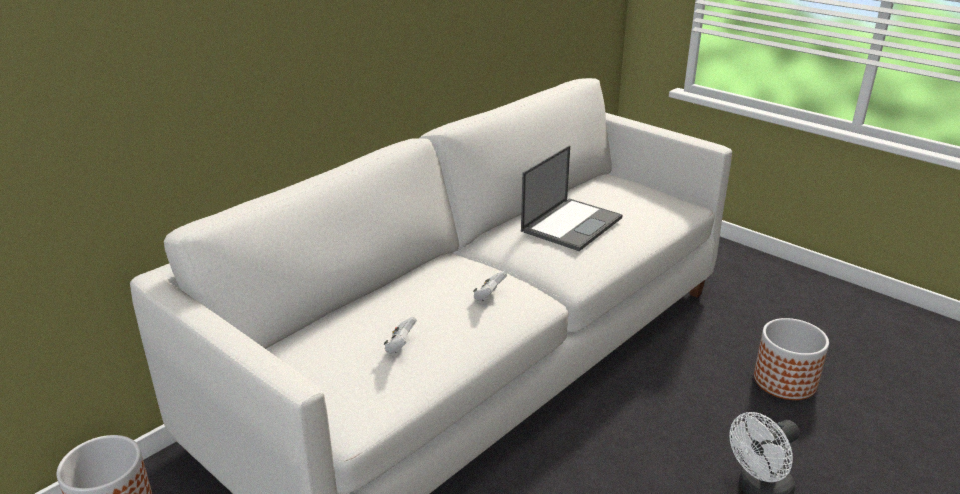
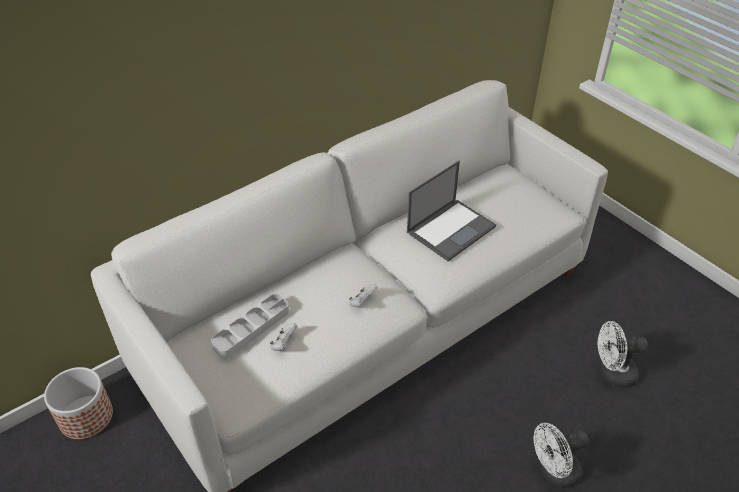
camera: 10 degrees right, 15 degrees up
planter [754,318,829,400] -> white fan [598,321,648,388]
none -> grey tray [211,294,289,358]

